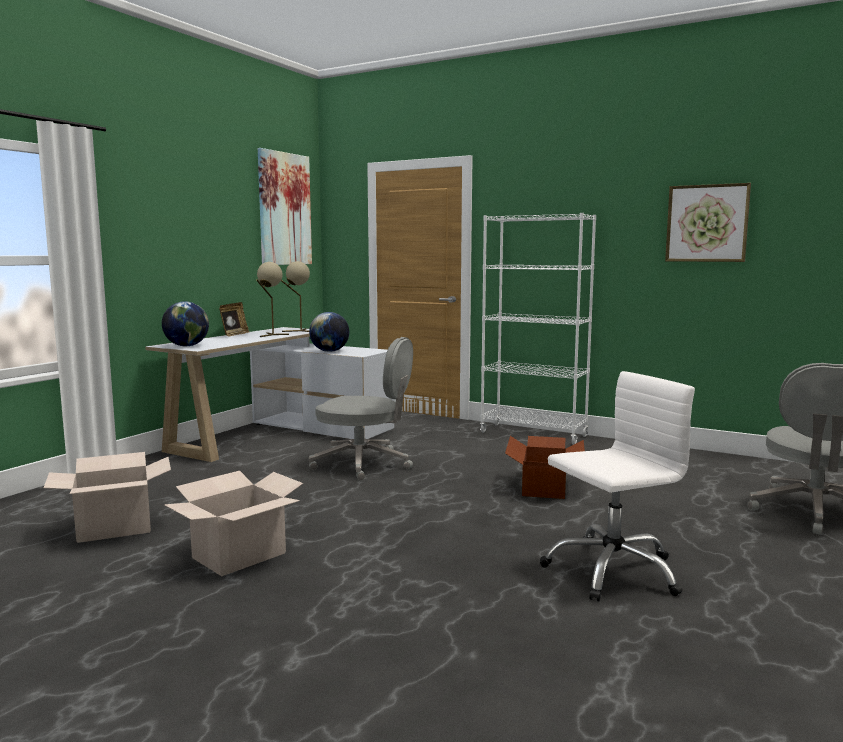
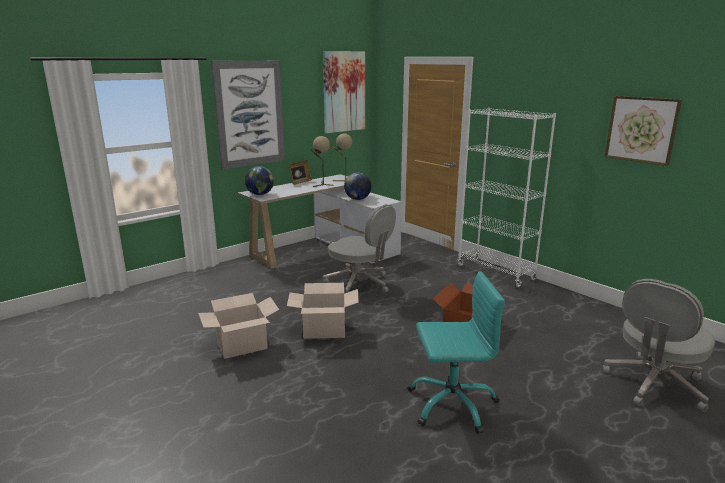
camera: 20 degrees right, 10 degrees up
cardboard box [44,452,171,543] -> cardboard box moved to [287,283,359,339]
white office chair [540,371,695,602] -> turquoise office chair [408,271,505,434]
none -> picture [211,60,285,169]

